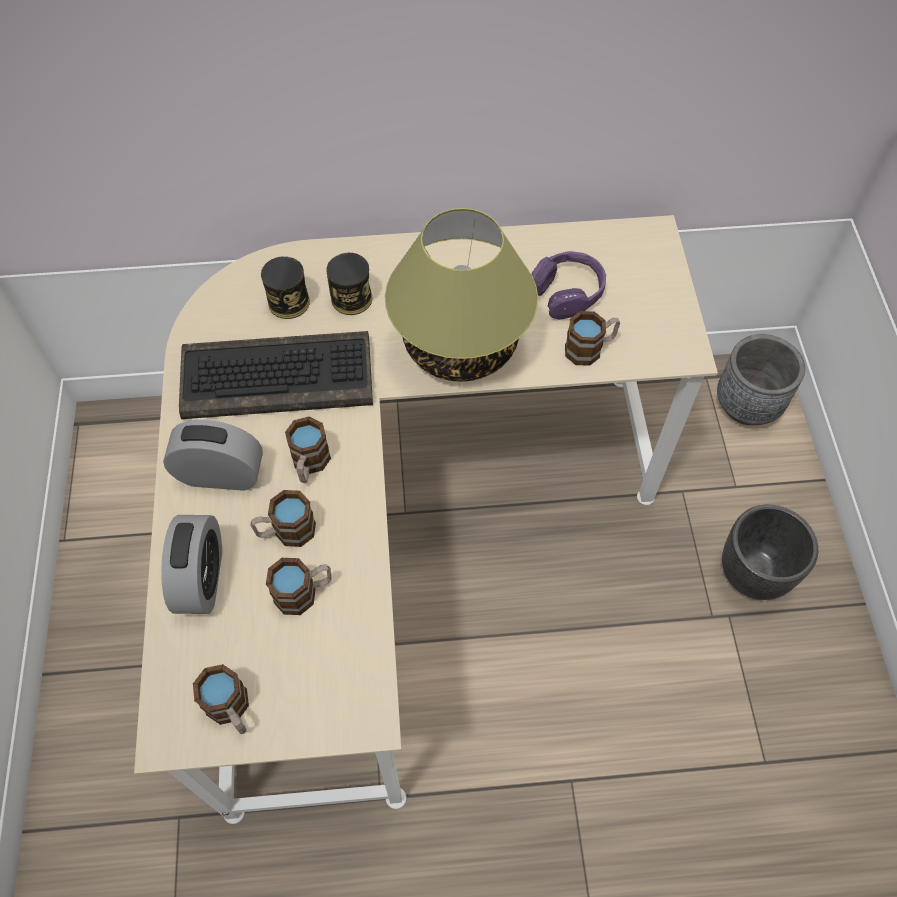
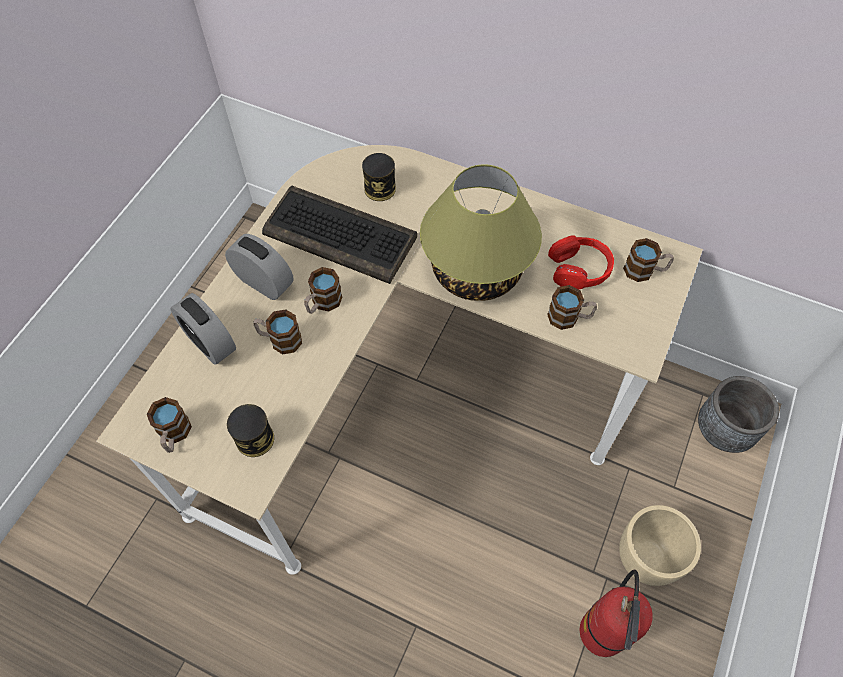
camera: 30 degrees right, 0 degrees up
alarm clock [161,515,222,614] -> alarm clock turned 105 degrees clockwise [170,293,236,365]
mug [266,558,332,615] -> mug moved to [623,238,674,282]
can [326,253,372,315] -> can moved to [227,404,274,457]
purple headphones [531,251,606,320] -> red headphones [548,235,614,290]
black planter [722,505,818,600] -> beige planter [619,505,701,586]
none -> fire extinguisher [580,570,653,657]

